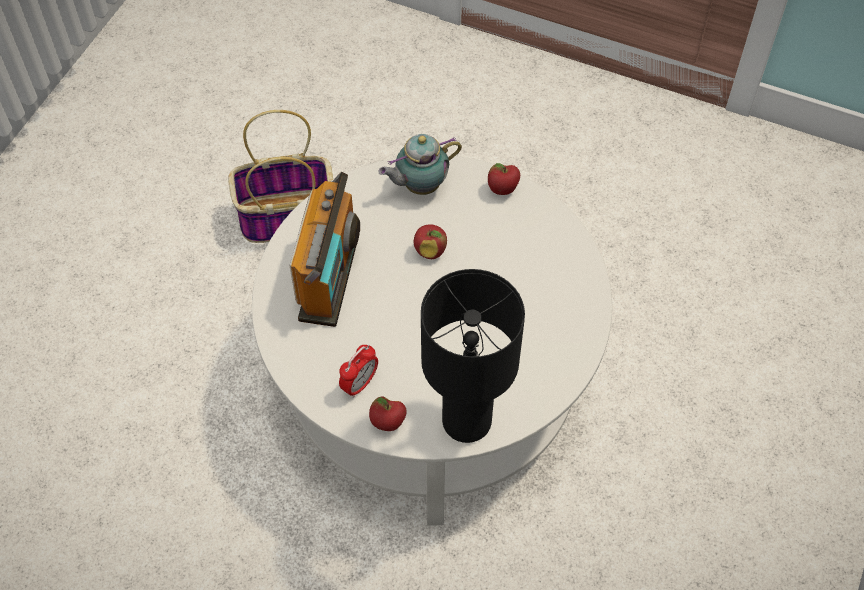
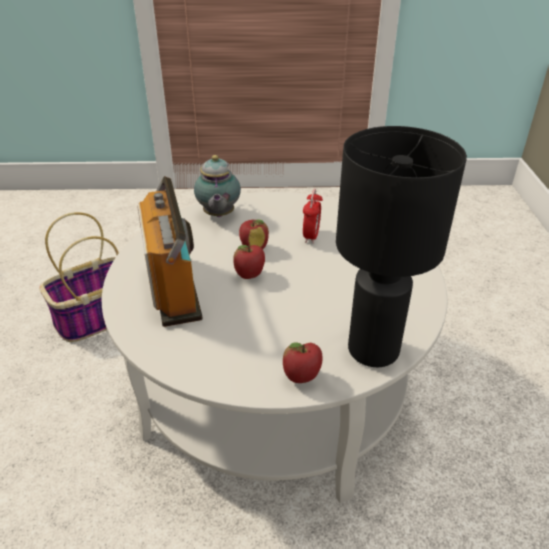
camera: 25 degrees left, 20 degrees down
alarm clock [339,345,378,398] -> alarm clock moved to [303,189,323,244]
teapot [379,134,462,195] -> teapot turned 45 degrees counterclockwise [194,155,241,217]
apple [488,163,520,195] -> apple moved to [233,245,265,279]

